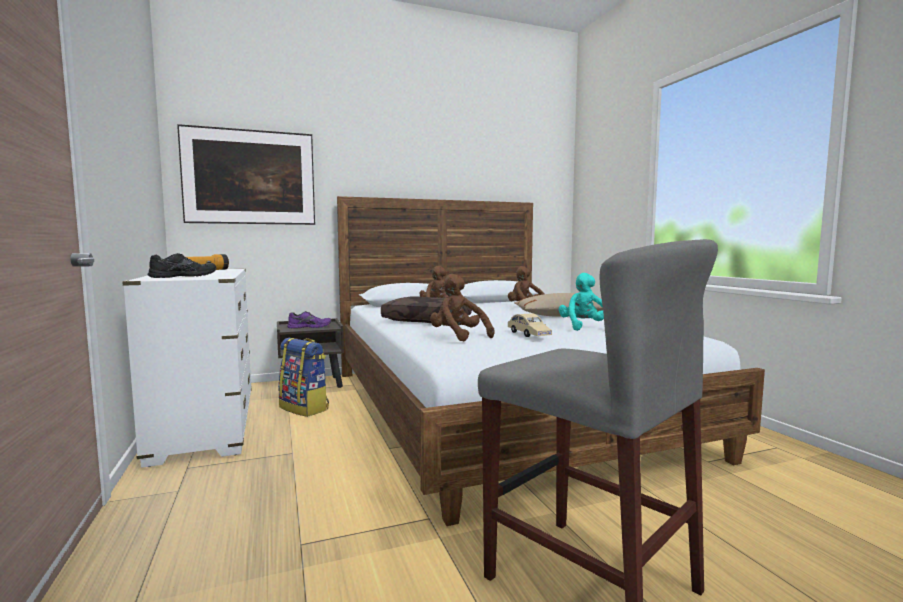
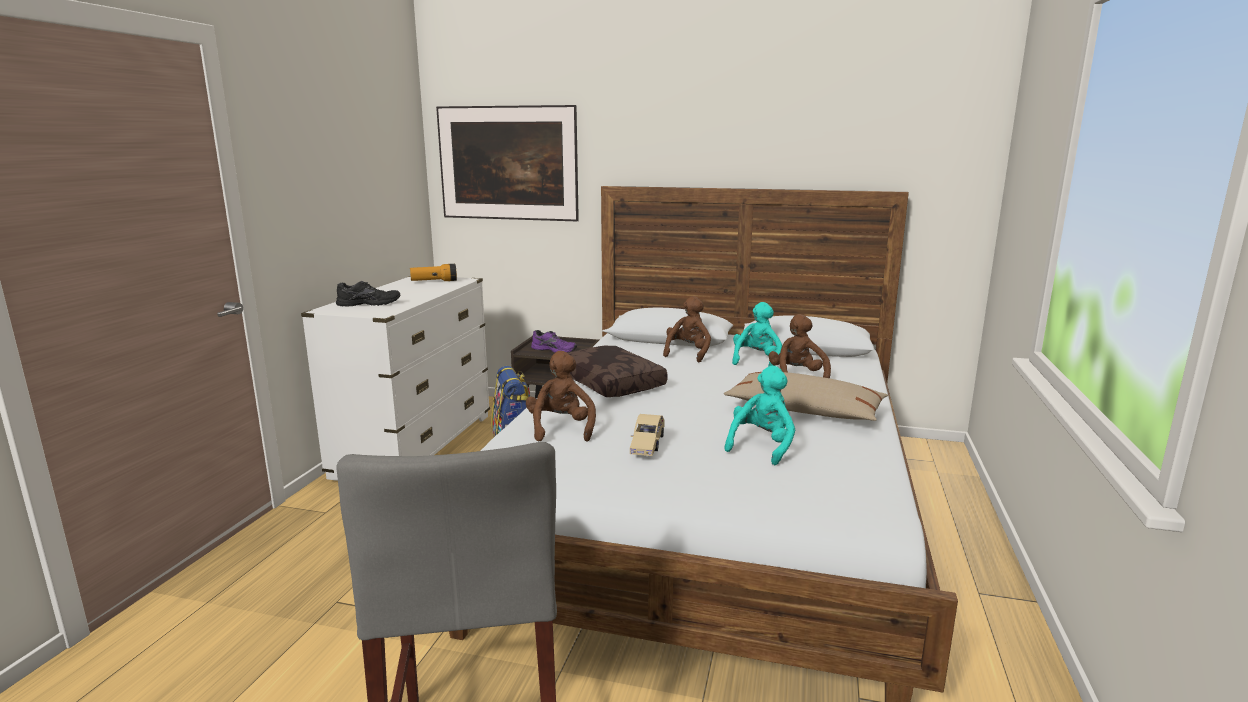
camera: 35 degrees right, 10 degrees up
none -> turquoise plush toy [732,302,782,367]

